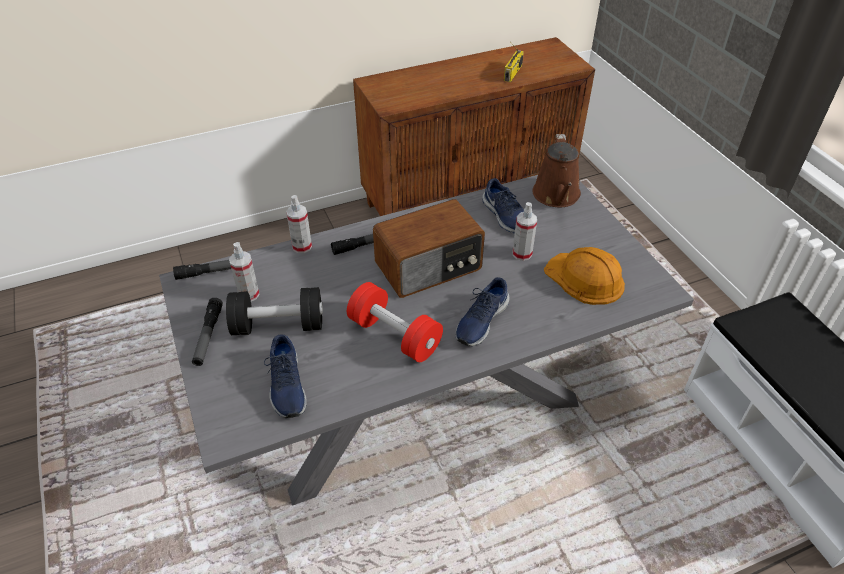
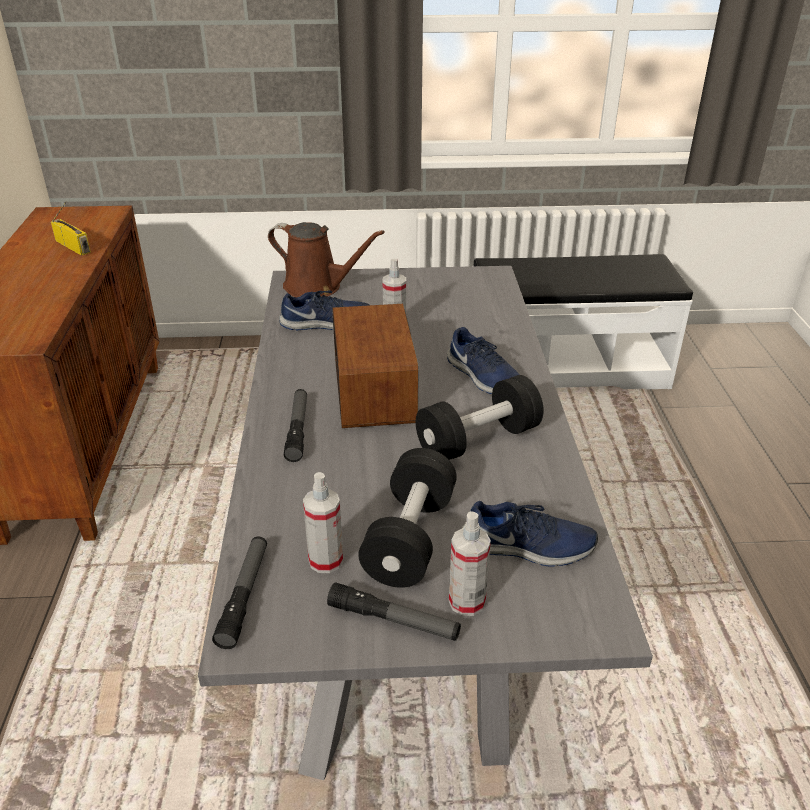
camera: 70 degrees left, 10 degrees down
spray bottle [286,195,312,253] -> spray bottle moved to [449,511,491,616]
red dumbbell [347,282,443,362] -> black dumbbell [416,375,544,460]
orange hard hat [544,247,625,305] -> none

